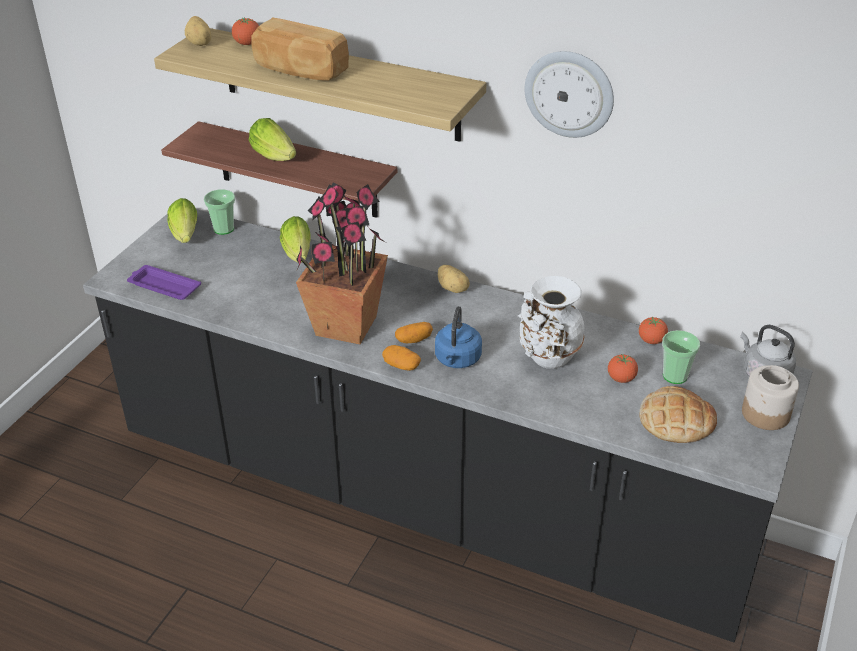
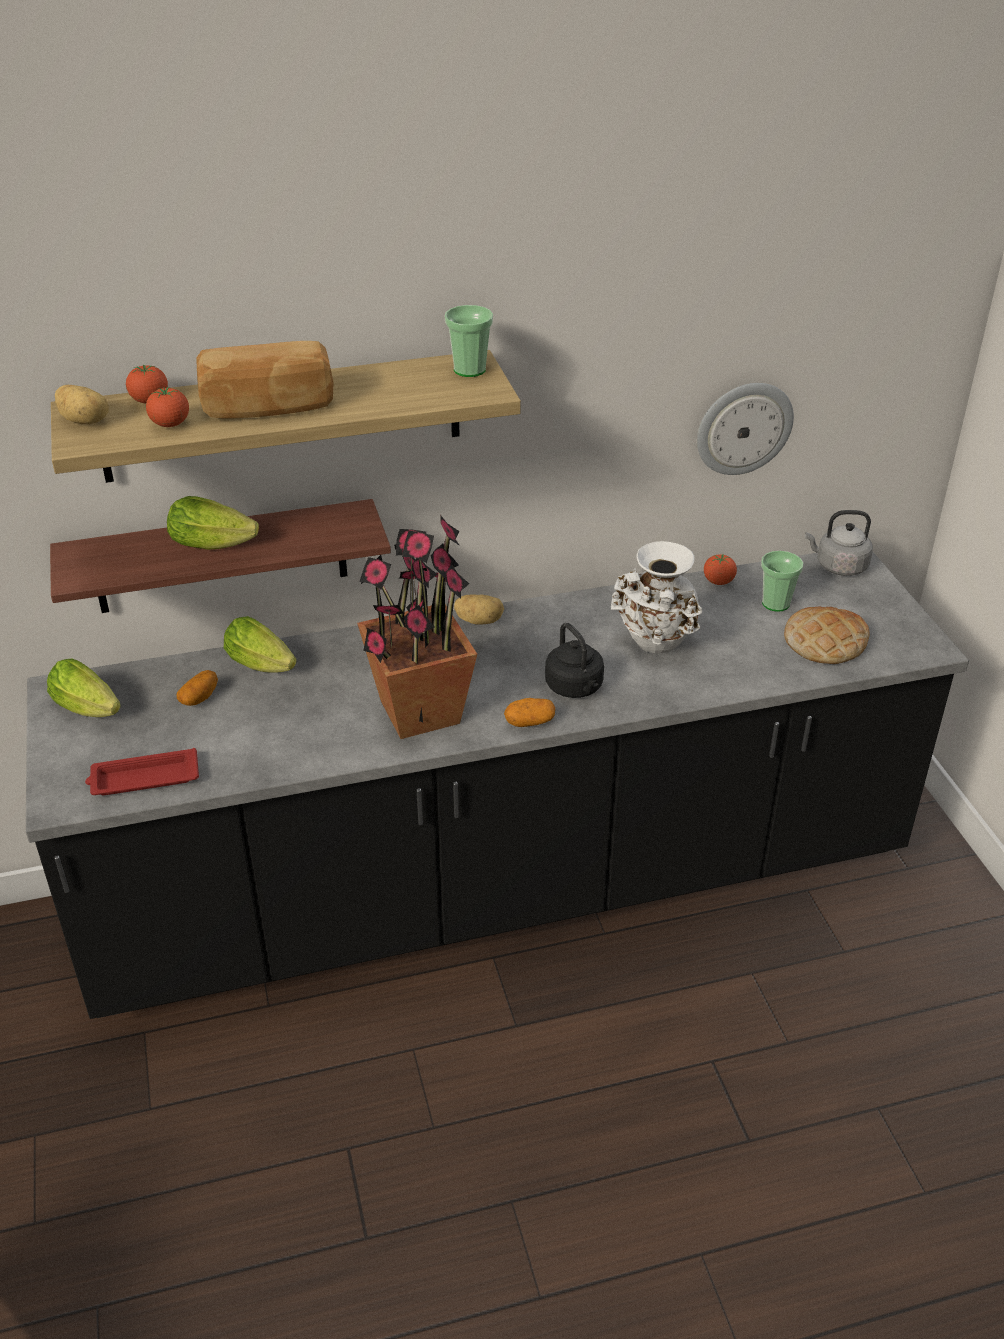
camera: 40 degrees left, 0 degrees up
purple tray [127,265,201,300] -> red tray [85,748,199,795]
cup [204,189,235,235] -> cup moved to [445,305,493,377]
potato [395,322,433,343] -> potato moved to [177,670,218,706]
blue kettle [435,306,482,368] -> black kettle [545,623,604,698]
wall clock [525,51,614,138] -> wall clock moved to [697,383,794,475]
tomato [608,355,638,383] -> tomato moved to [146,387,189,427]
jar [742,365,799,430] -> none

